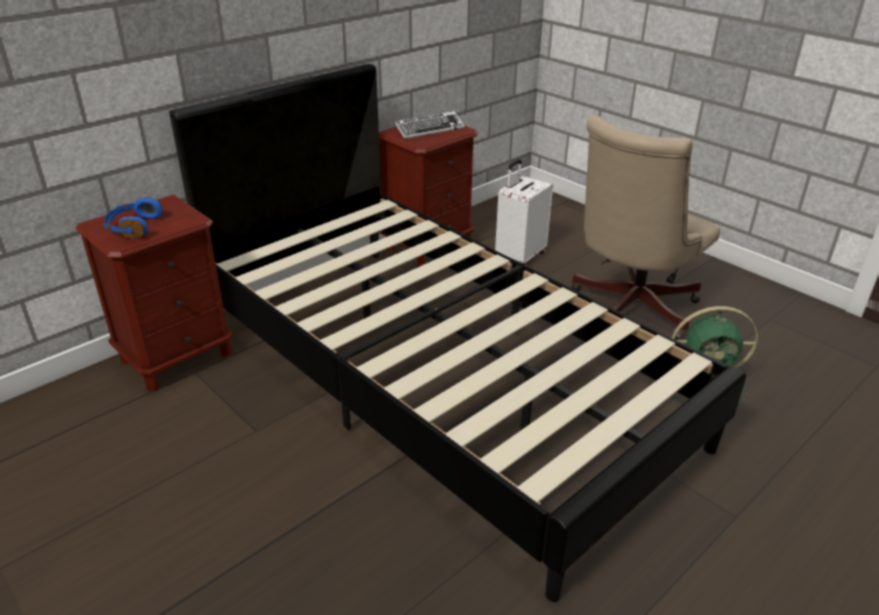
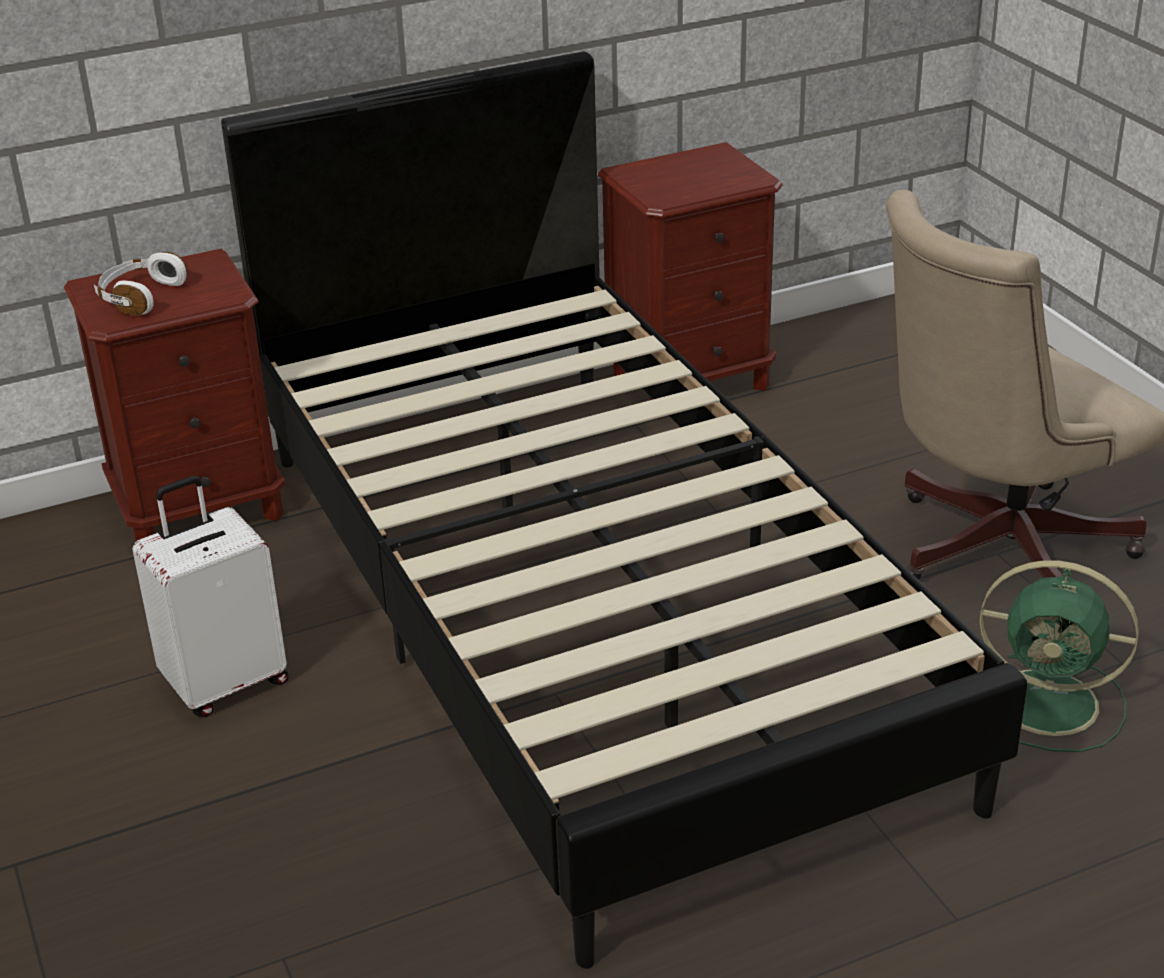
camera: 20 degrees right, 0 degrees up
blue headphones [103,197,162,239] -> white headphones [94,252,187,316]
keyboard [394,111,465,139] -> none
white suitcase [495,159,553,266] -> white suitcase moved to [132,476,289,717]

